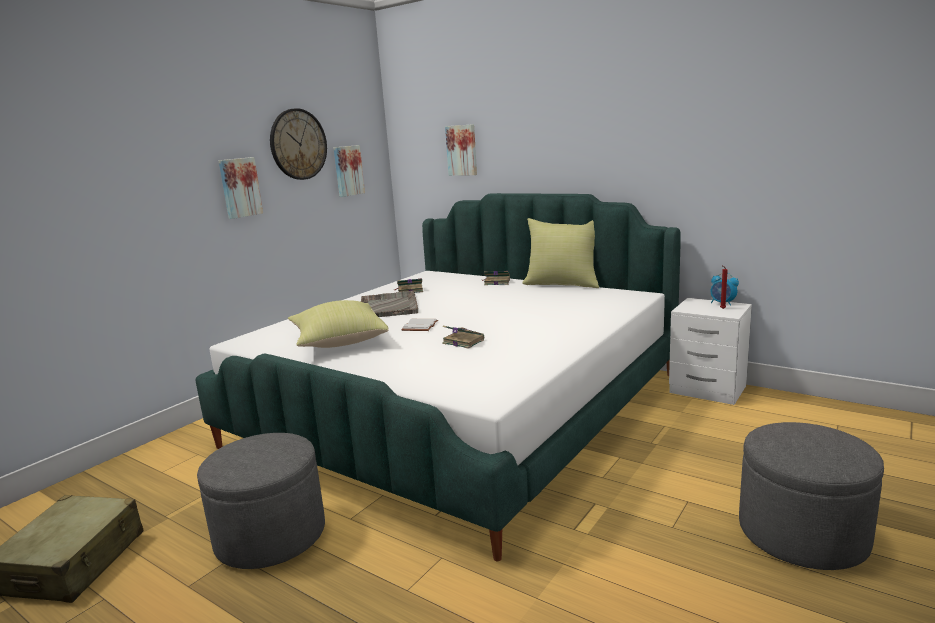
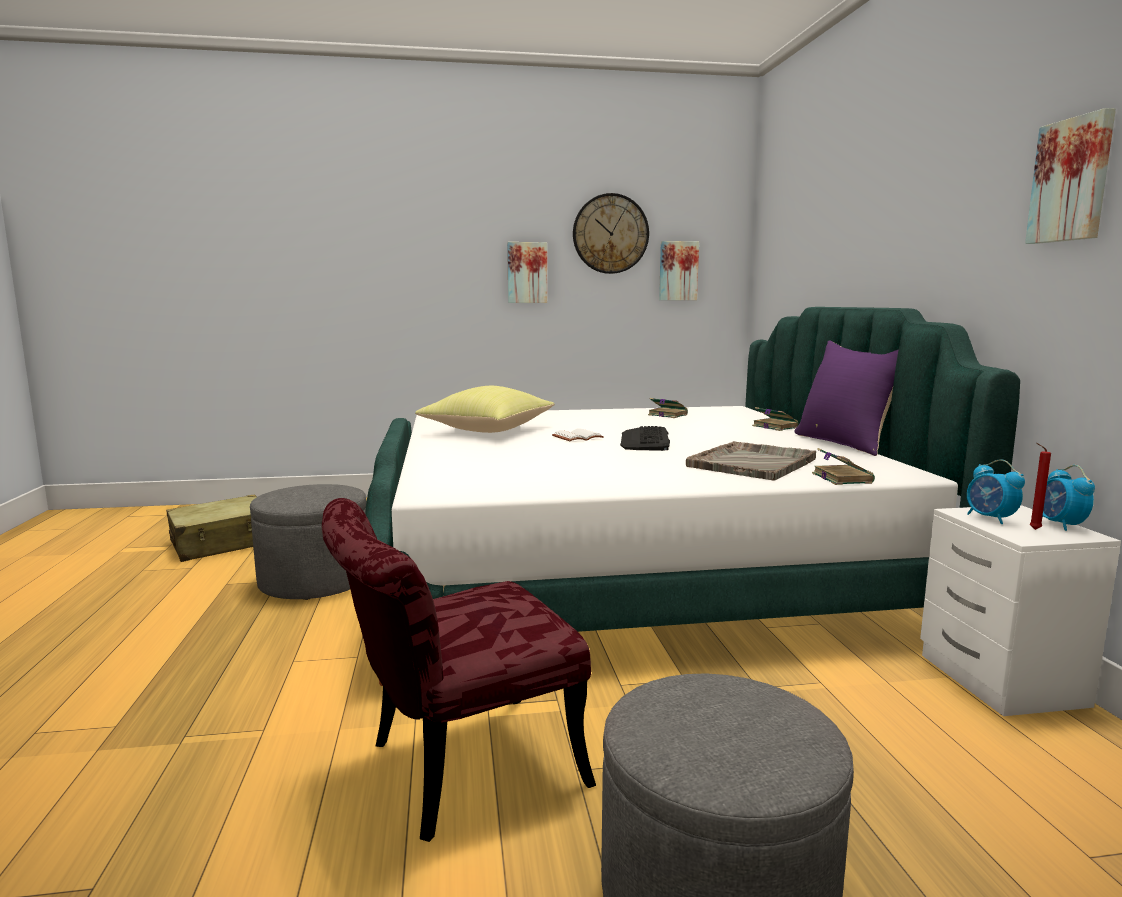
camera: 45 degrees right, 5 degrees down
grey tray [361,291,418,317] -> grey tray moved to [686,441,816,481]
book [442,326,484,349] -> book moved to [812,448,875,485]
picture [445,124,477,176] -> picture moved to [1025,108,1116,244]
yellow pillow [522,218,599,288] -> purple pillow [794,341,899,456]
none -> red chair [322,498,596,842]
none -> keyboard [620,426,670,451]
none -> alarm clock [967,459,1025,524]

